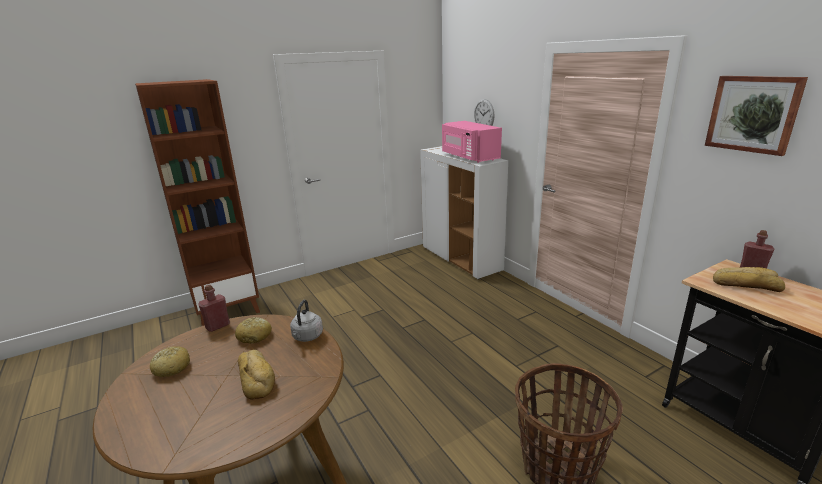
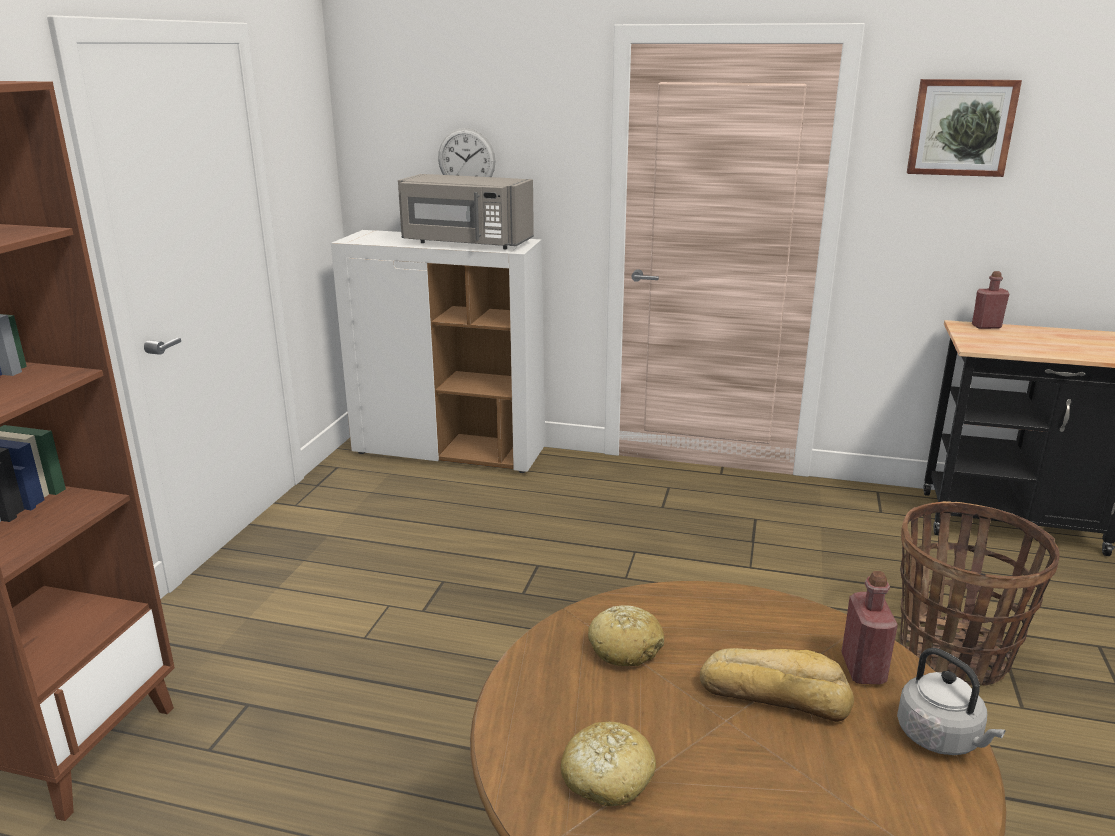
camera: 45 degrees left, 0 degrees up
red bottle [198,285,230,332] -> red bottle moved to [842,571,898,684]
grey kettle [290,300,323,342] -> grey kettle moved to [897,648,1006,755]
pink microwave [442,121,502,163] -> grey microwave [398,174,534,249]
bread [713,267,785,292] -> none

